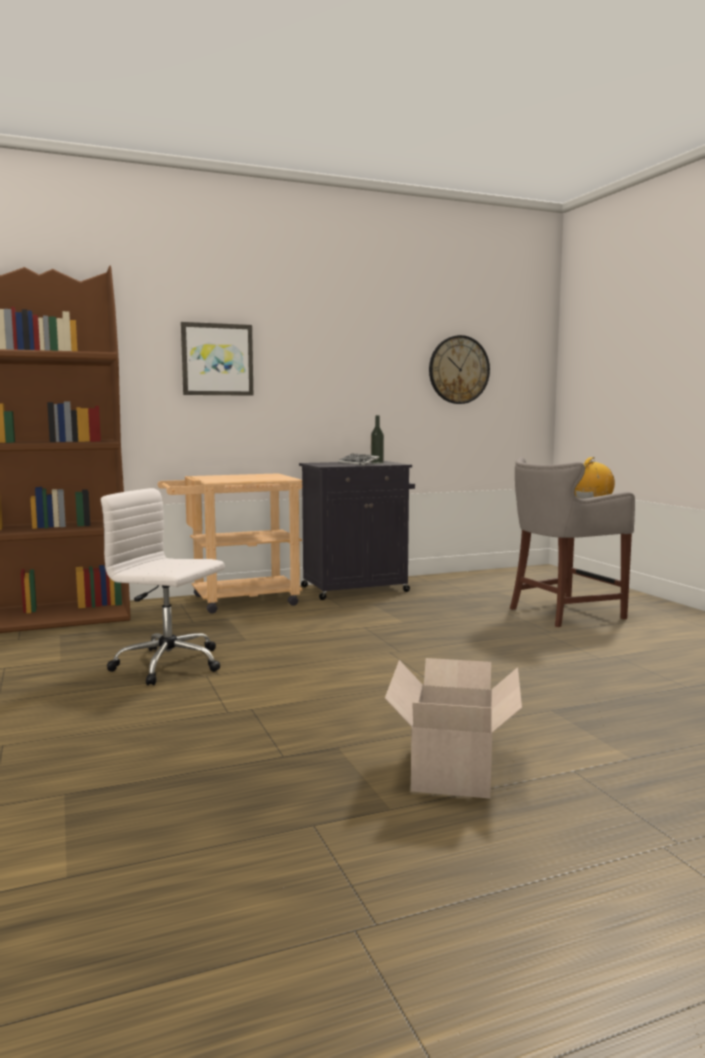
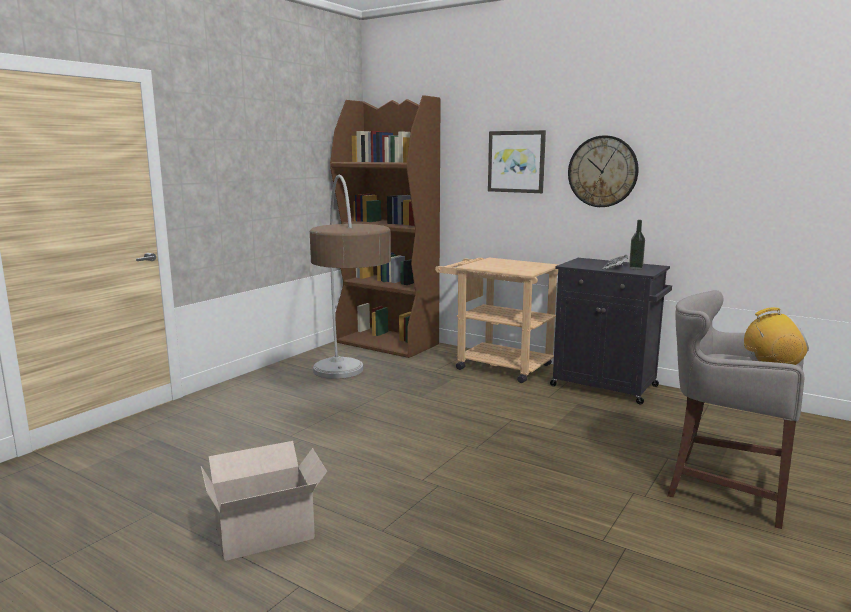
camera: 55 degrees right, 5 degrees up
white office chair [101,488,225,685] -> floor lamp [310,175,391,379]
wall clock [429,335,490,404] -> wall clock moved to [568,135,639,207]

